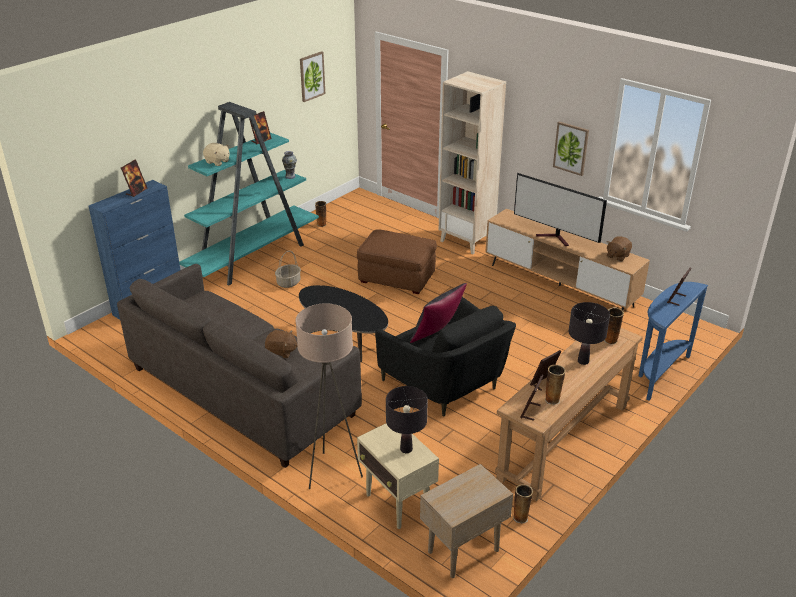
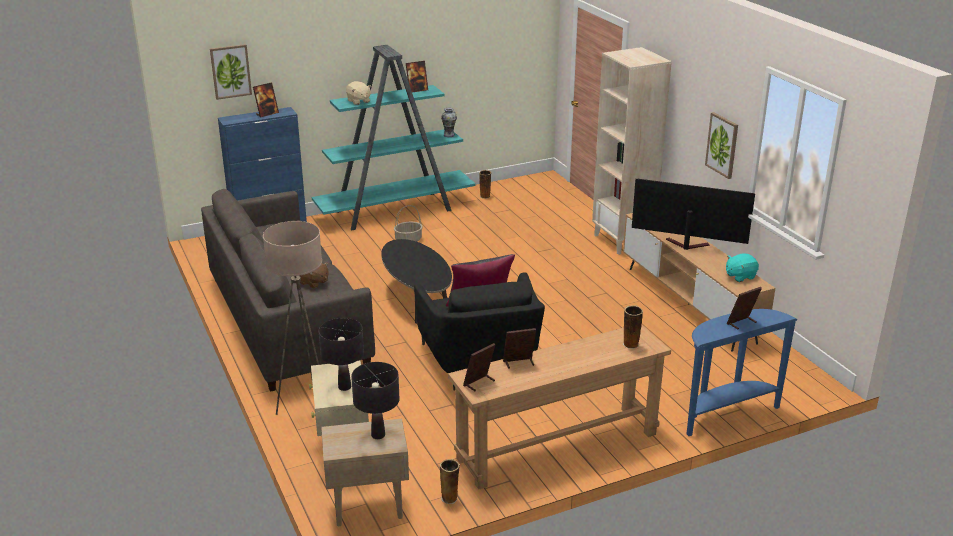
camera: 25 degrees right, 5 degrees down
picture [300,51,325,102] -> picture moved to [210,44,252,100]
brown ottoman [357,229,437,294] -> none
television [514,173,607,246] -> television turned 135 degrees clockwise [632,179,755,250]
vase [545,365,566,405] -> none
black table lamp [569,302,610,365] -> black table lamp moved to [351,362,400,439]
brown plush toy [607,237,632,261] -> turquoise plush toy [726,253,759,282]

